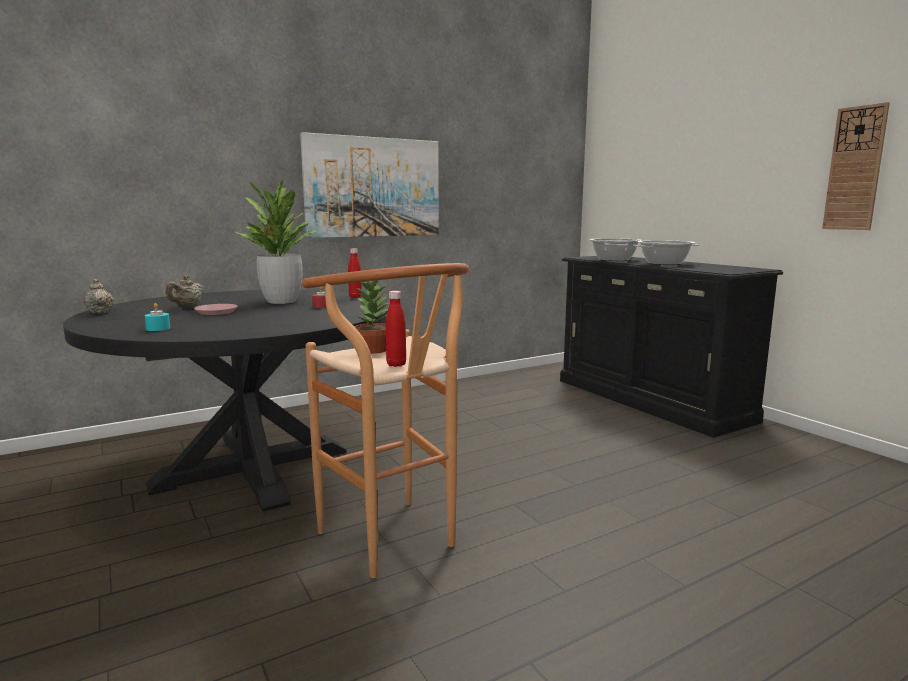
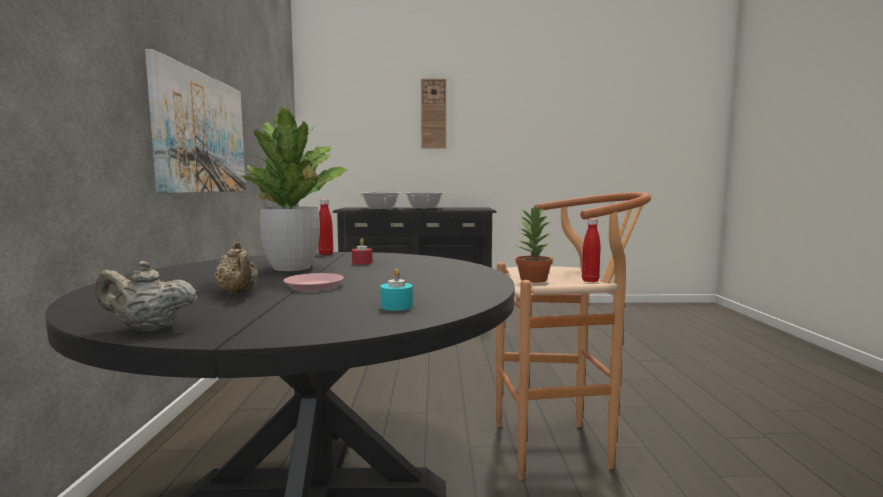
camera: 60 degrees left, 5 degrees down
wall clock [822,102,890,230] -> wall clock moved to [421,79,447,148]

